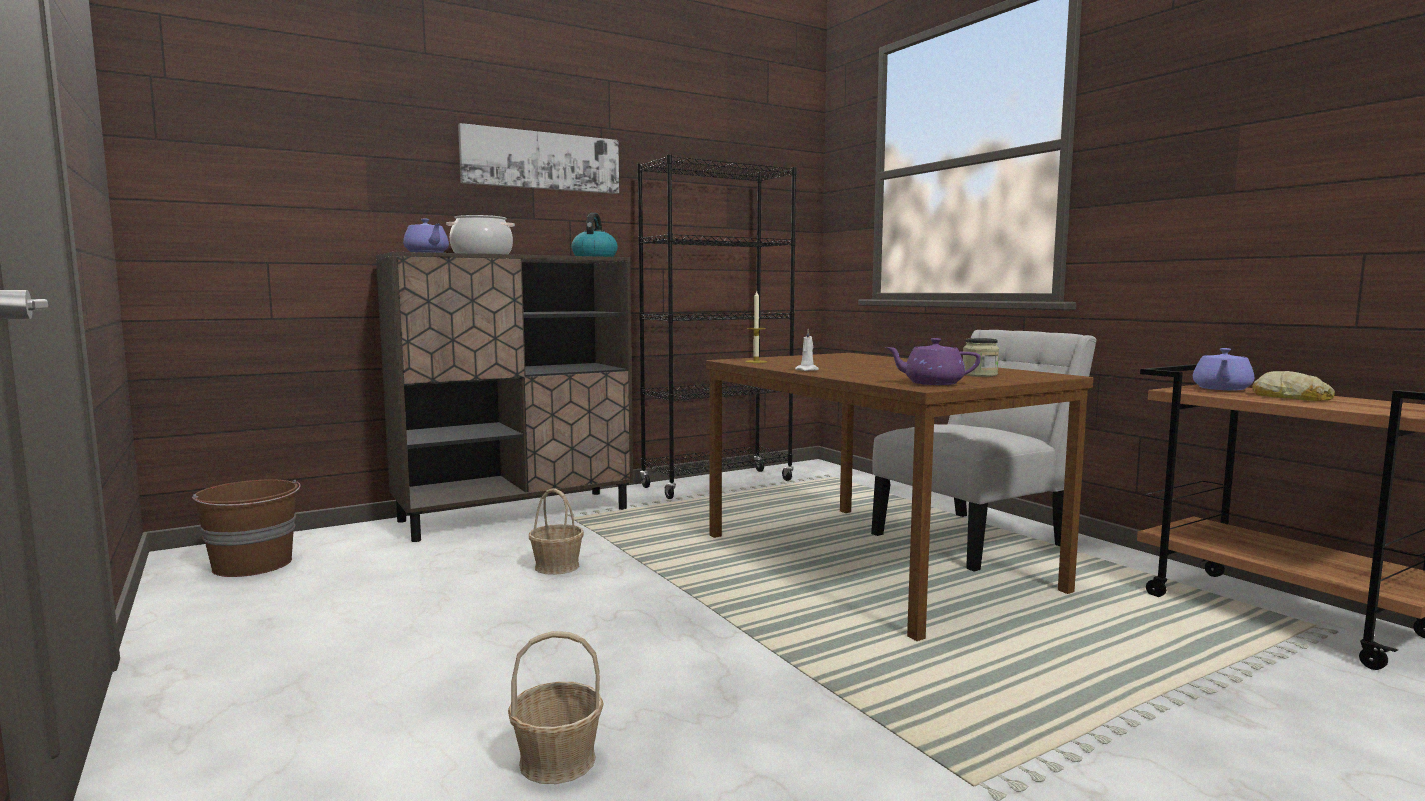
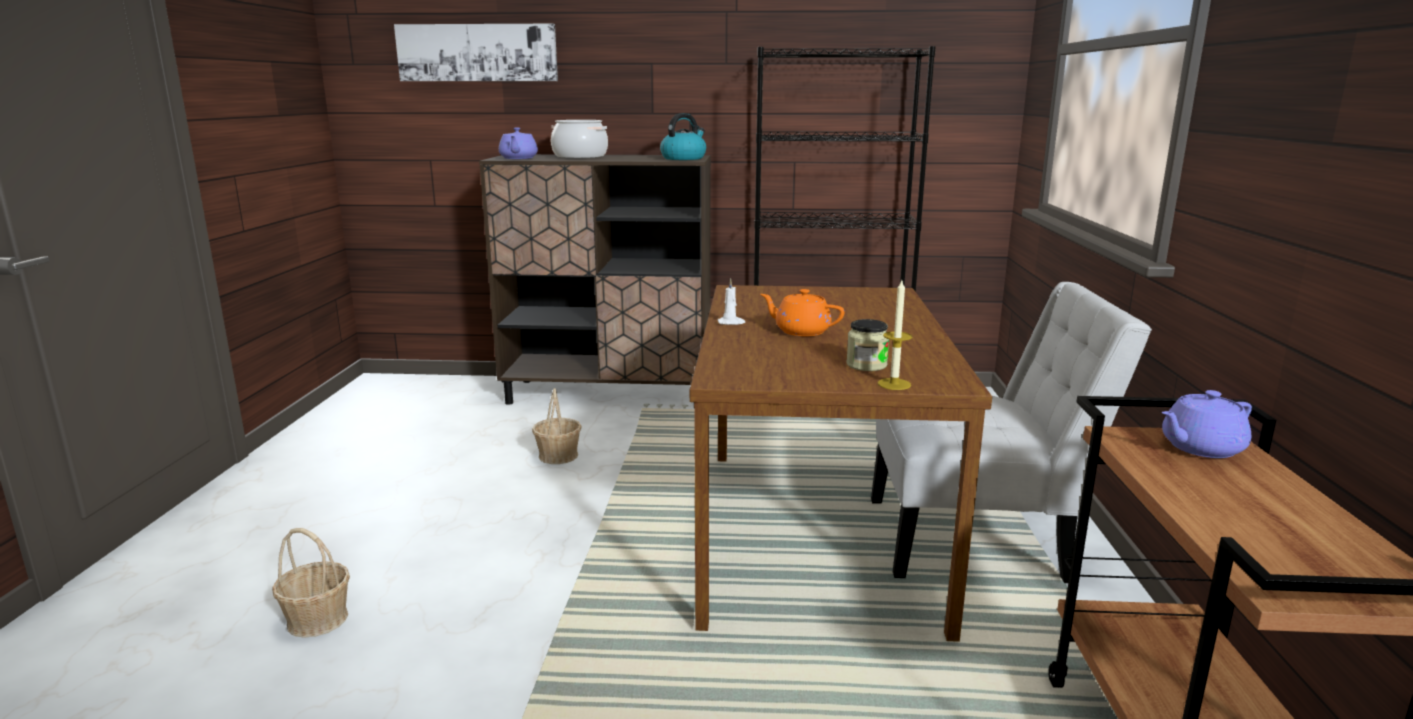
camera: 35 degrees right, 10 degrees up
brown bucket [192,480,301,577] -> none
picture [458,123,619,194] -> picture moved to [394,24,558,81]
candle [745,291,767,363] -> candle moved to [877,281,912,390]
purple teapot [885,338,981,385] -> none
bread [1252,371,1335,401] -> none
none -> orange teapot [760,289,845,336]

